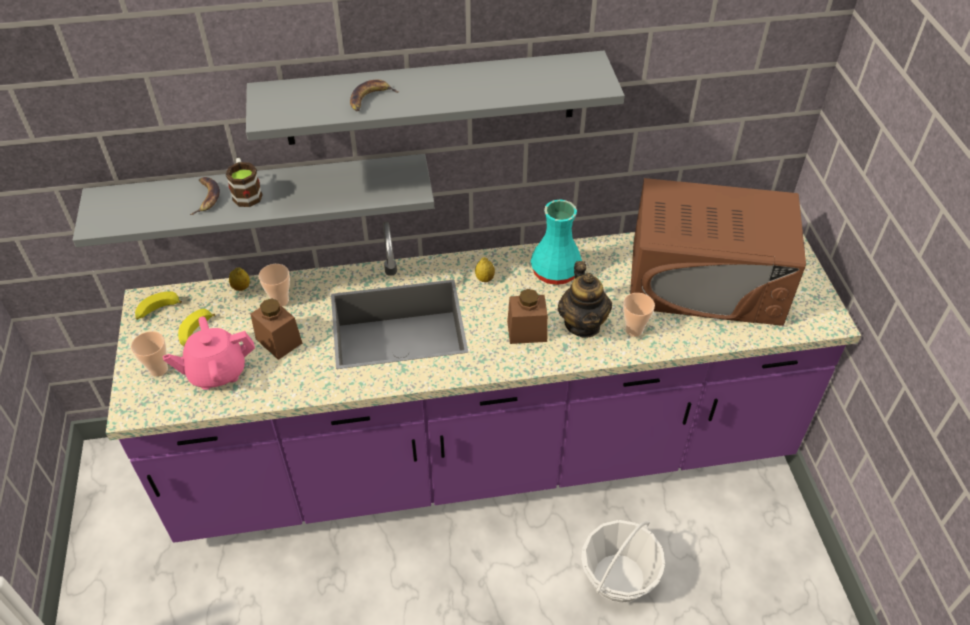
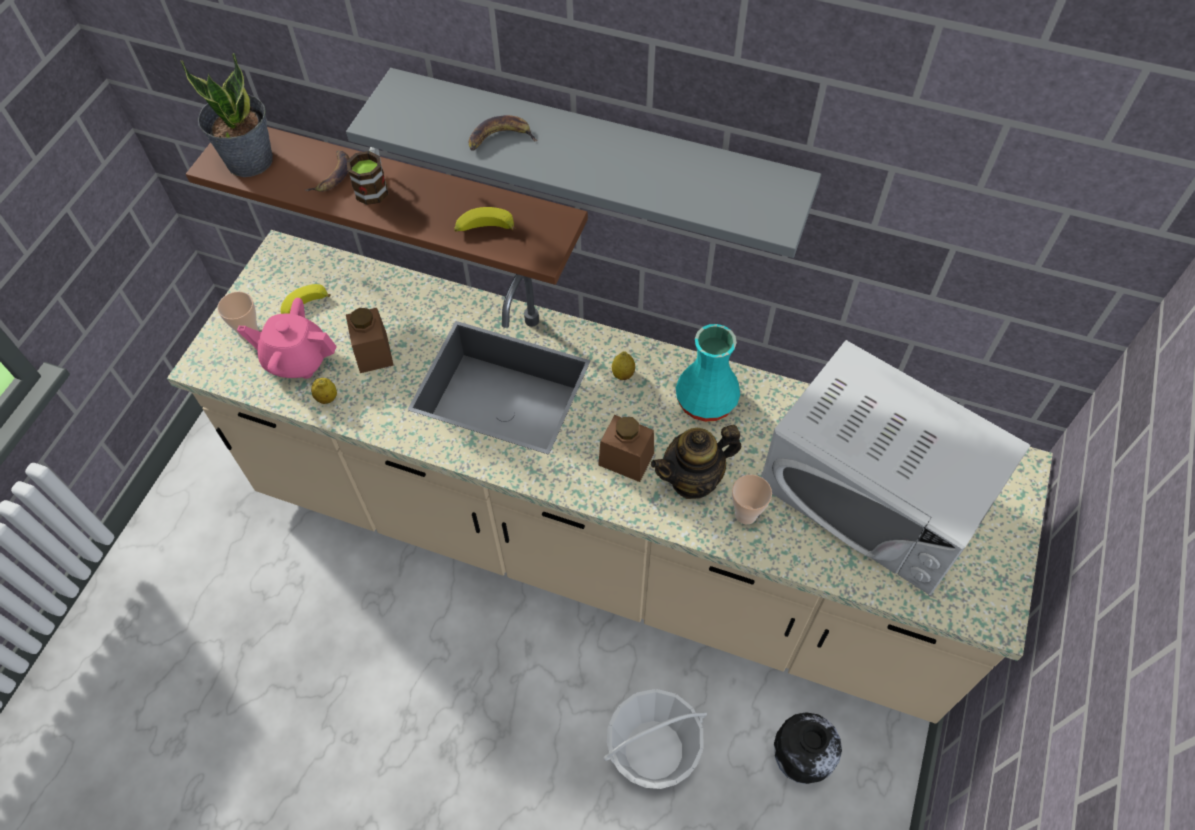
camera: 30 degrees right, 10 degrees up
grey shelf [73,154,434,247] -> brown shelf [186,127,588,285]
purple counter [106,222,861,543] -> beige counter [167,230,1053,724]
banana [135,291,182,320] -> banana moved to [454,207,516,231]
lemon [229,268,250,291] -> lemon moved to [311,378,337,404]
cup [258,264,290,307] -> none
teapot [558,261,612,338] -> teapot turned 45 degrees clockwise [651,425,741,499]
brown microwave [630,178,806,326] -> white microwave [762,340,1031,595]
none -> potted plant [180,53,273,177]
none -> vase [774,712,842,784]

